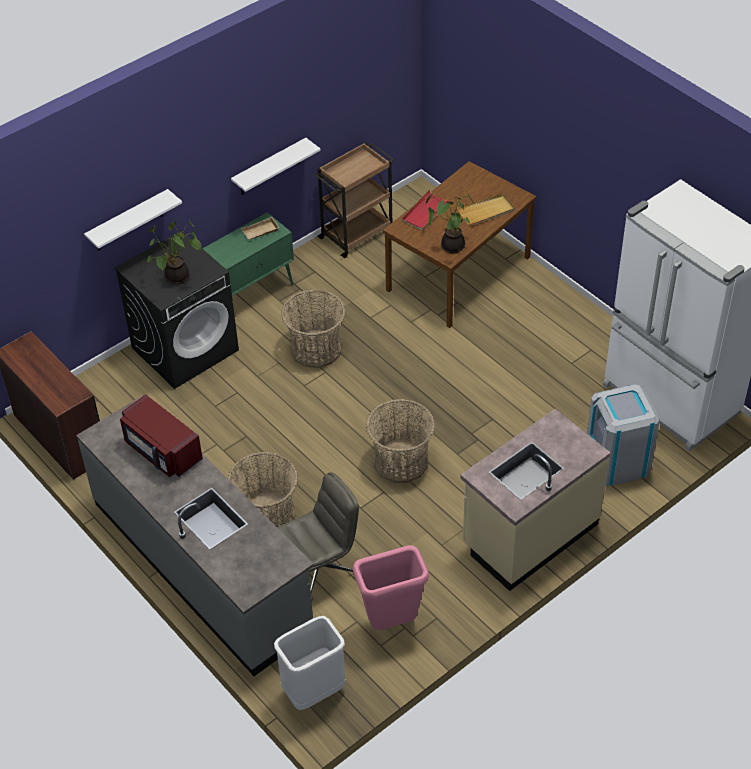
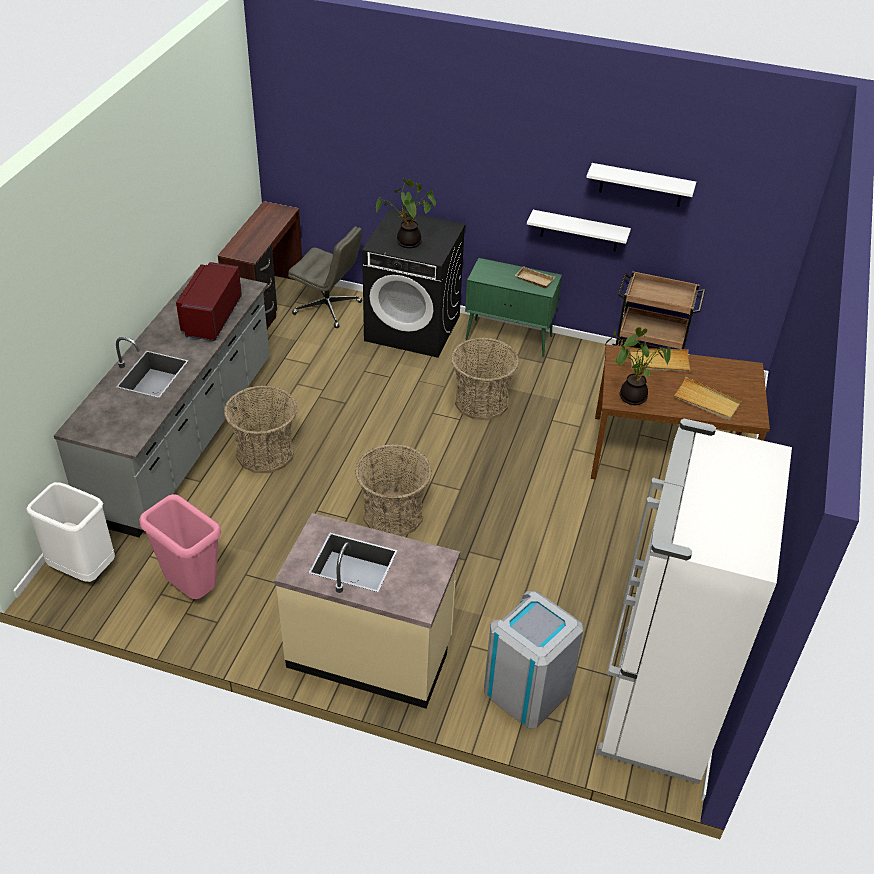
camera: 55 degrees right, 5 degrees down
white shelf [84,189,182,251] -> white shelf moved to [586,163,696,207]
grey office chair [277,472,359,600] -> grey office chair moved to [288,226,363,328]
red tray [402,190,453,231] -> beige tray [630,348,692,371]

